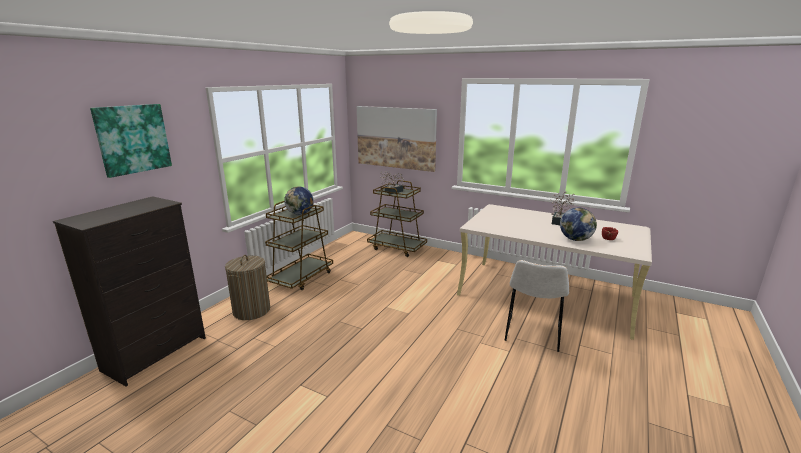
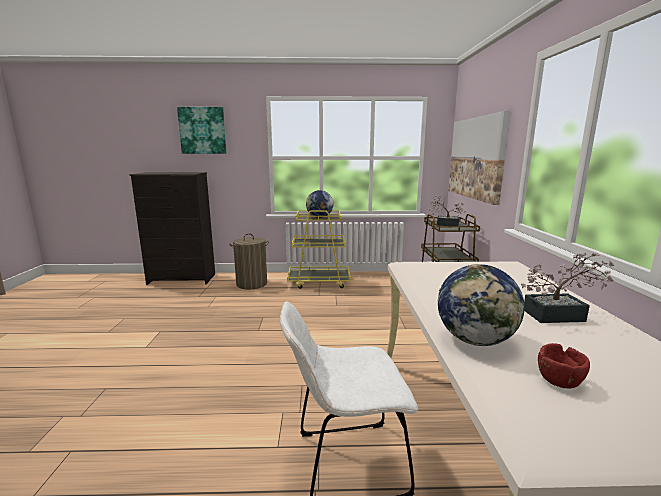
camera: 60 degrees right, 5 degrees down
brown cart [265,201,333,290] -> yellow cart [287,210,351,289]

